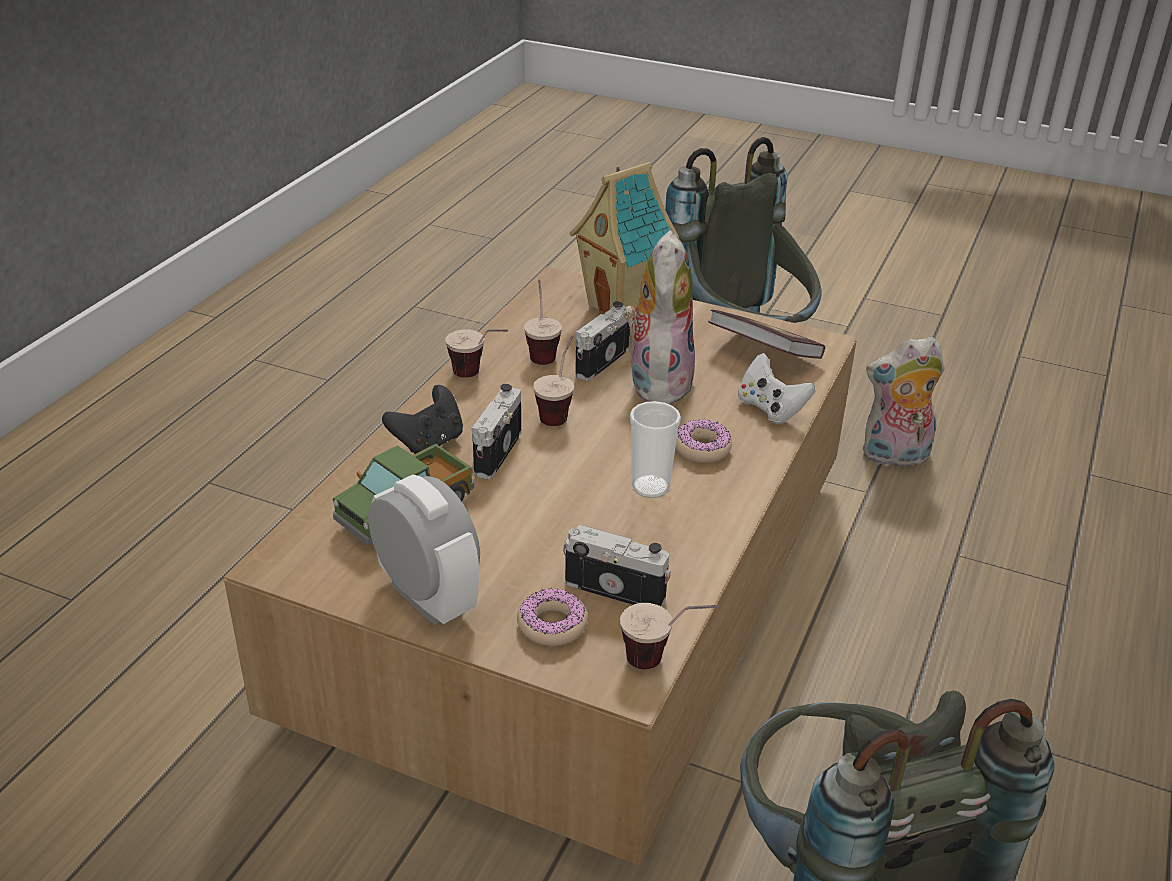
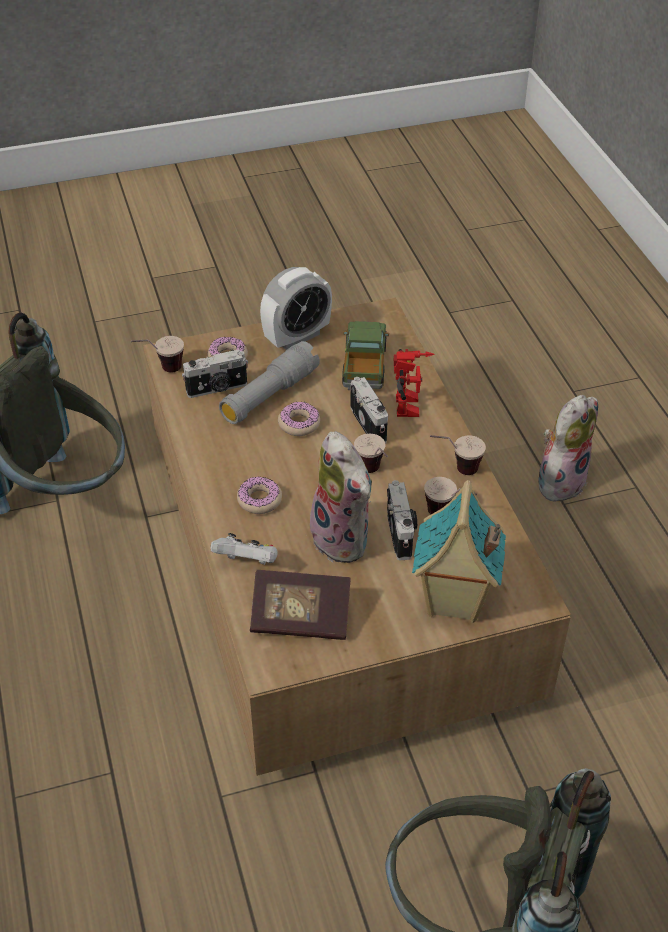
camera: 140 degrees right, 10 degrees up
alarm clock [368,475,480,625] -> alarm clock turned 45 degrees counterclockwise [260,267,332,350]
black game controller [382,385,463,454] -> toy robot [394,349,434,417]
cup [630,401,681,498] -> none
plush toy [863,337,945,466] -> plush toy moved to [538,395,598,503]
none -> grey flashlight [219,341,320,424]
none -> donut [278,402,320,436]

